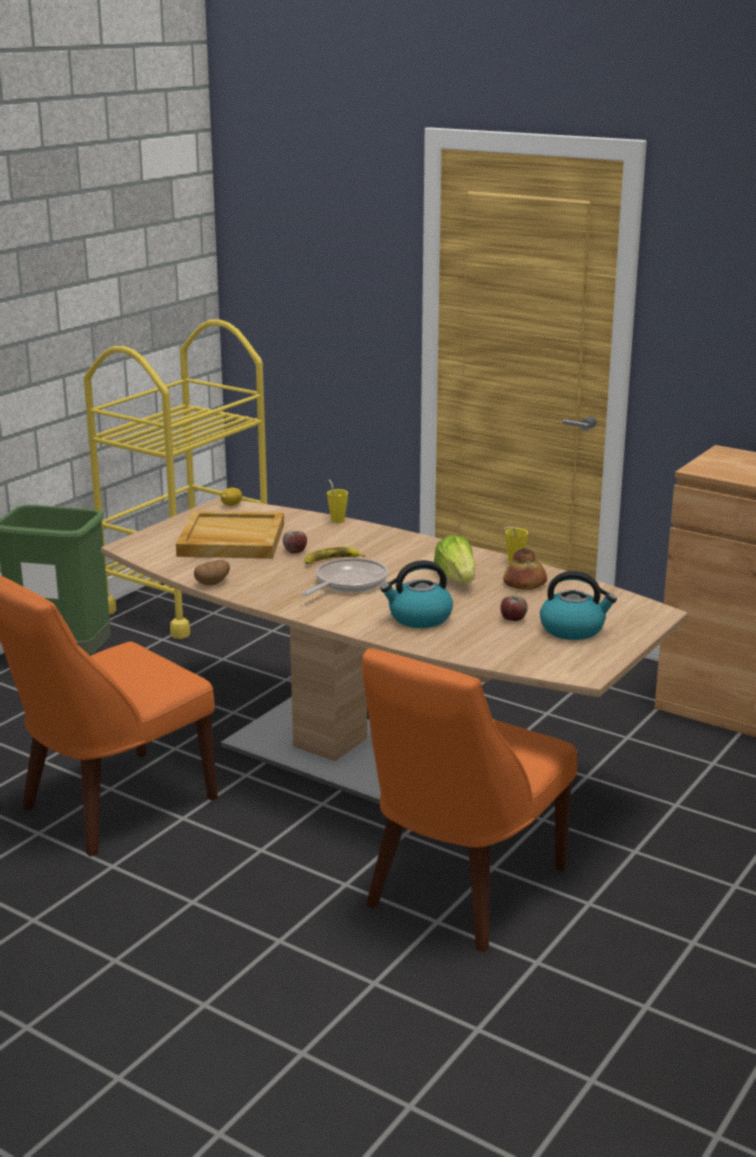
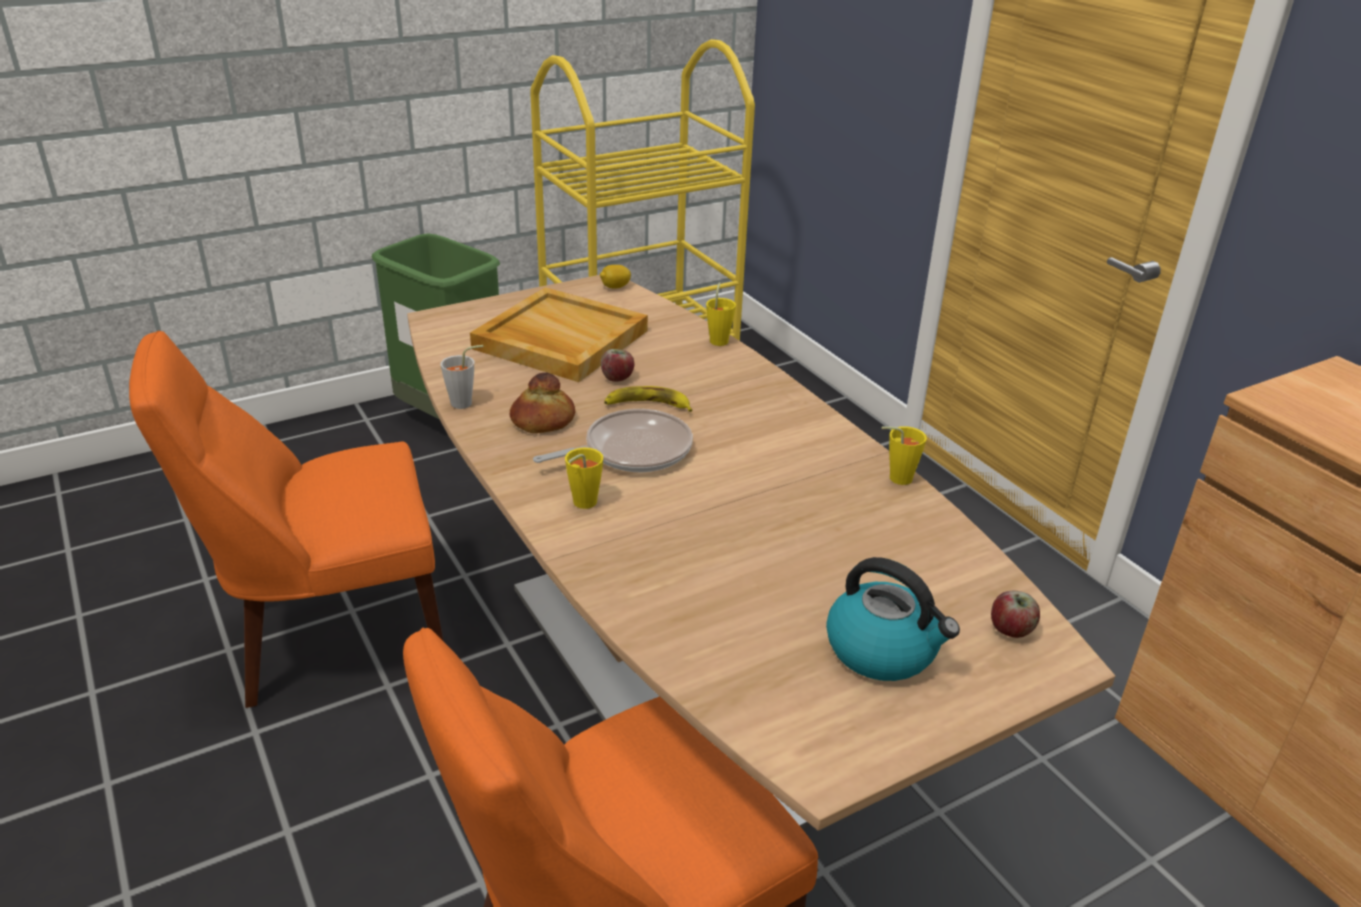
camera: 25 degrees right, 10 degrees up
potato [194,560,230,585] -> grey cup [441,345,483,409]
kettle [380,560,453,628] -> none
lettuce [434,535,475,584] -> none
apple [500,595,528,621] -> apple moved to [991,591,1040,638]
bread [503,548,547,590] -> bread moved to [510,372,575,433]
none -> yellow cup [565,448,603,509]

